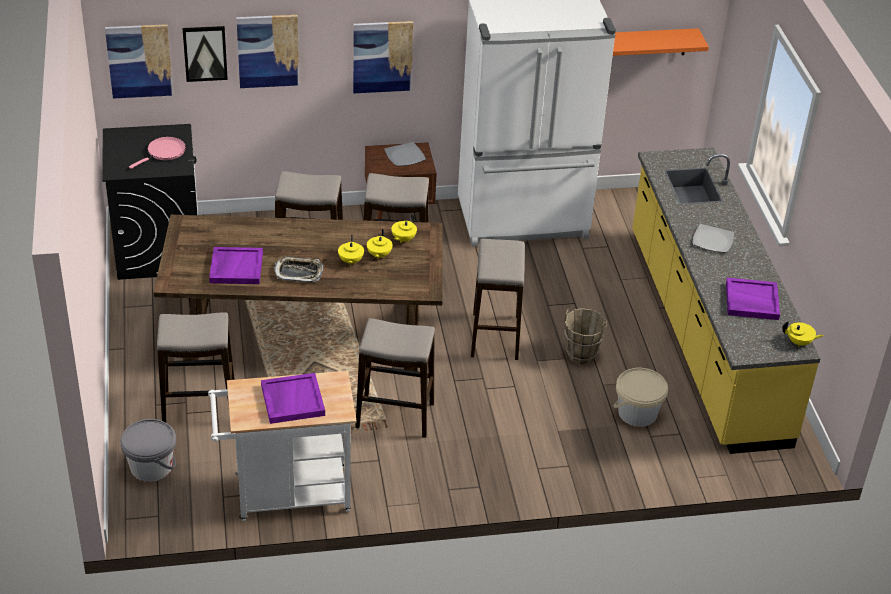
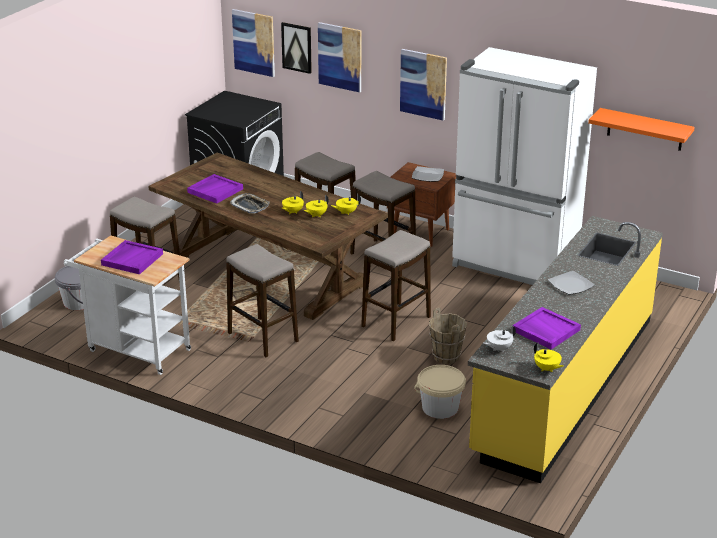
camera: 40 degrees right, 10 degrees down
pink frying pan [129,137,186,169] -> none
none -> white teapot [483,326,516,352]

